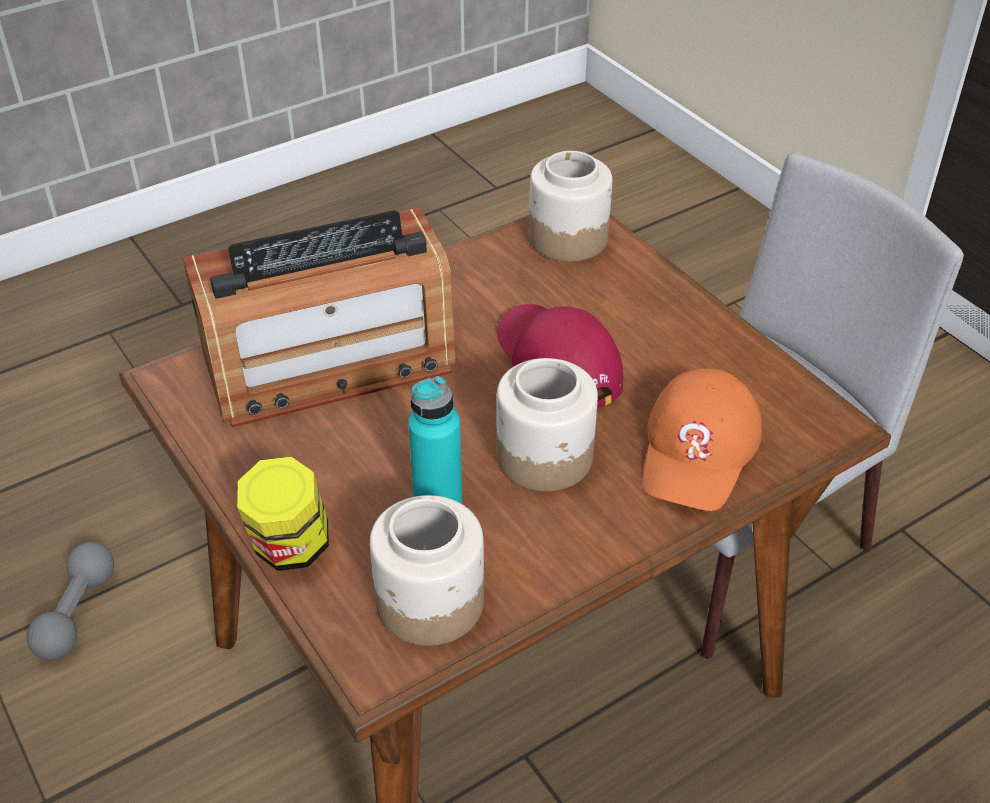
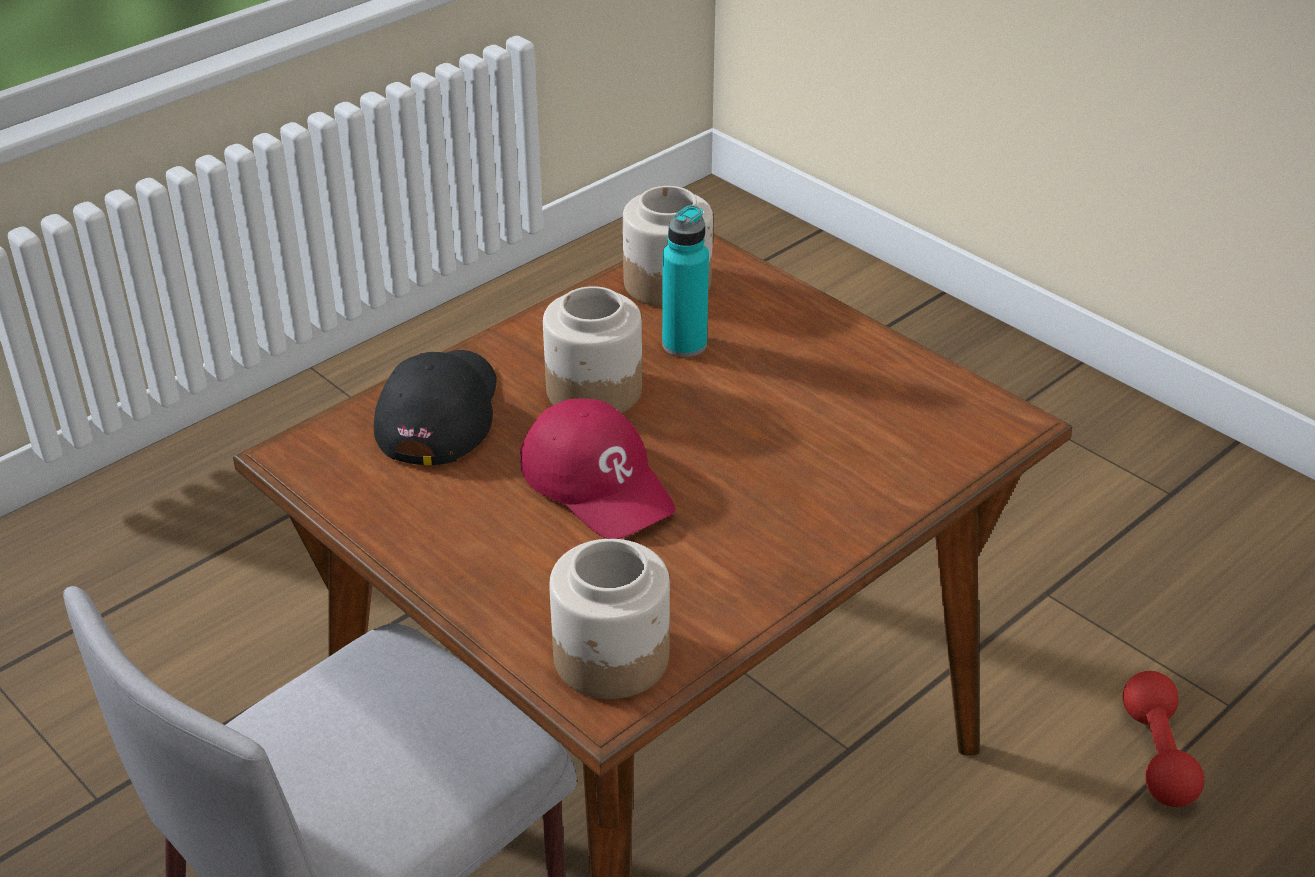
camera: 170 degrees right, 5 degrees down
grey dumbbell [26,542,114,660] -> red dumbbell [1123,671,1204,807]
radio [183,207,456,427] -> none
jar [237,457,329,571] -> none
orange cap [643,368,762,511] -> black cap [374,350,497,466]

